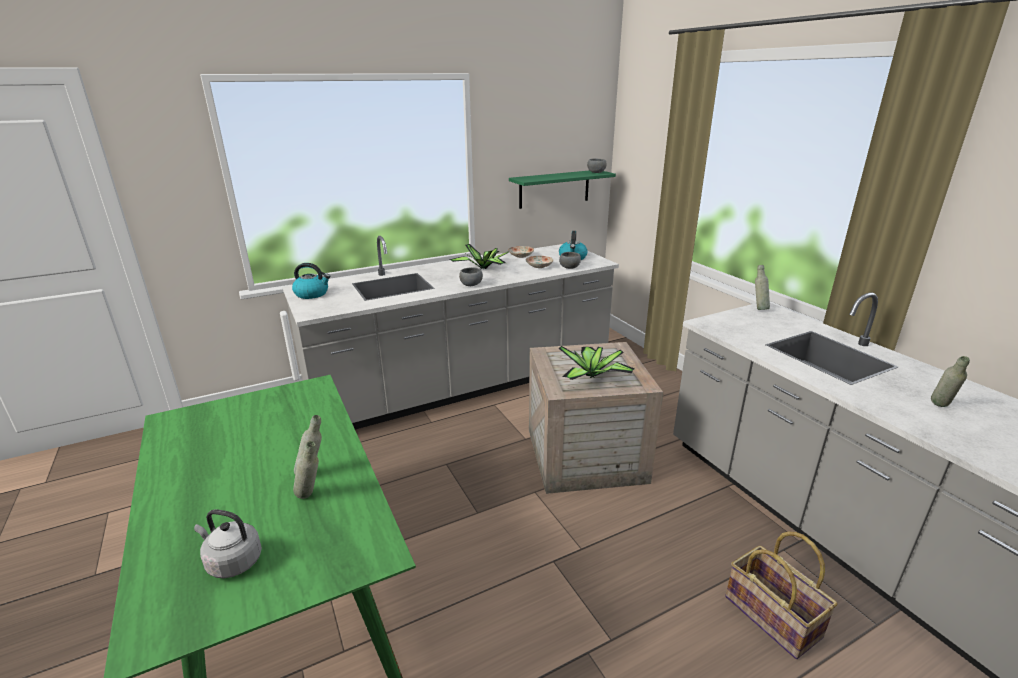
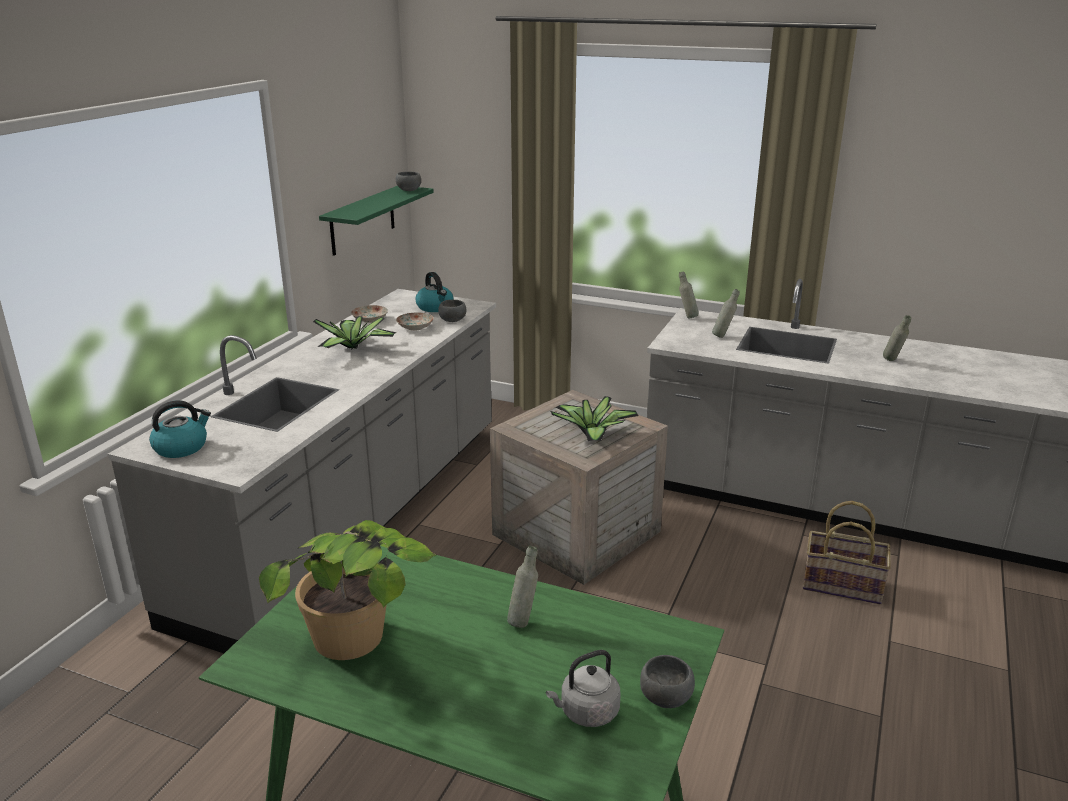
camera: 40 degrees left, 0 degrees up
grey bottle [293,441,319,499] -> grey bottle moved to [712,289,740,338]
grey bowl [459,267,483,286] -> grey bowl moved to [640,655,695,708]
none -> potted plant [259,520,436,660]

